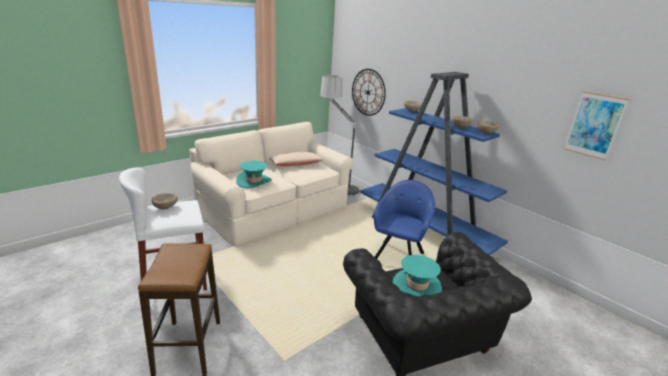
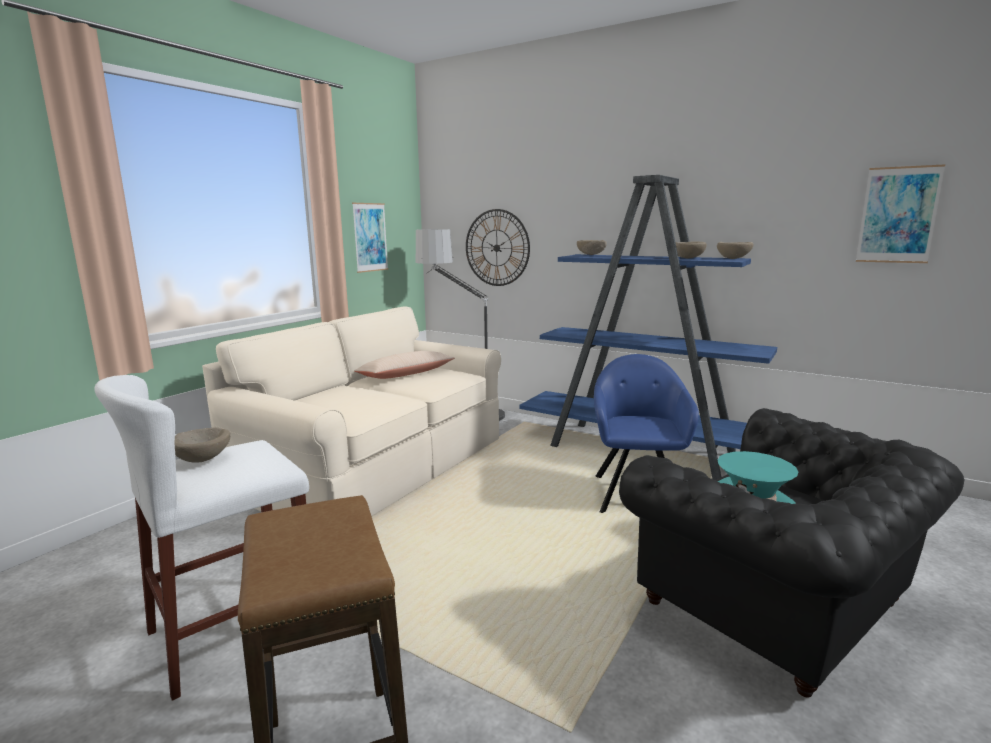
camera: 15 degrees left, 10 degrees down
turquoise hat [236,161,272,188] -> none
none -> picture [352,203,389,273]

